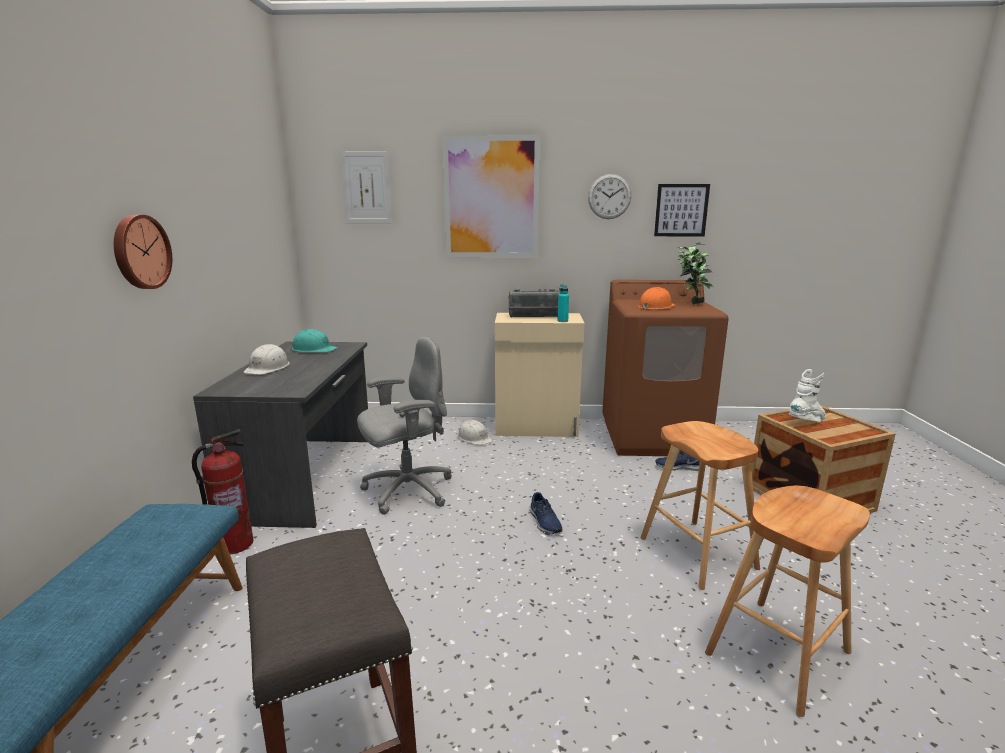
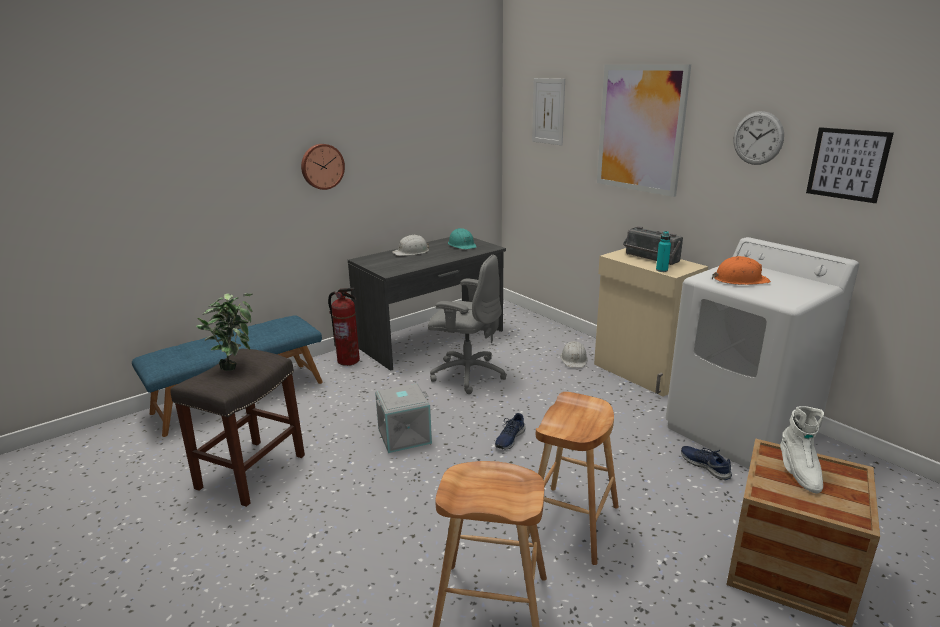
camera: 50 degrees right, 5 degrees up
brown washing machine [602,280,729,456] -> white washing machine [666,237,859,469]
potted plant [678,242,714,304] -> potted plant moved to [196,293,253,371]
white boot [789,369,826,422] -> white boot turned 75 degrees clockwise [780,406,824,493]
none -> grey storage box [375,383,432,453]

